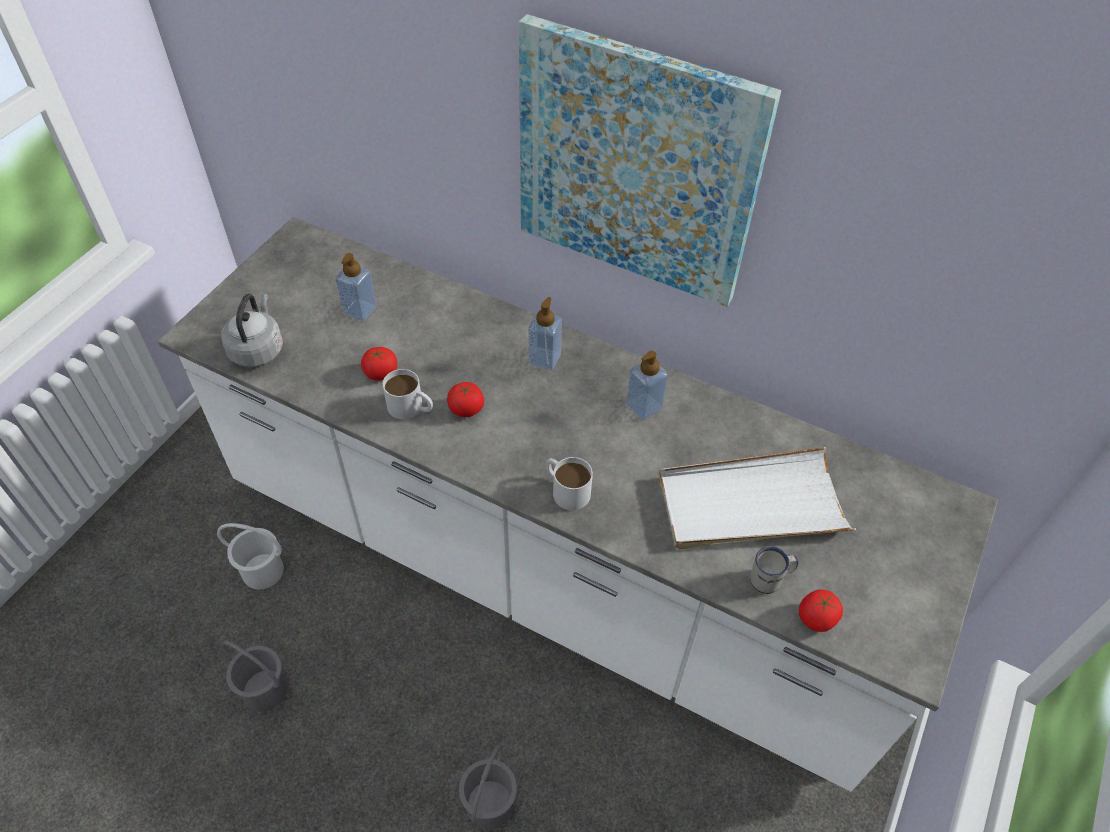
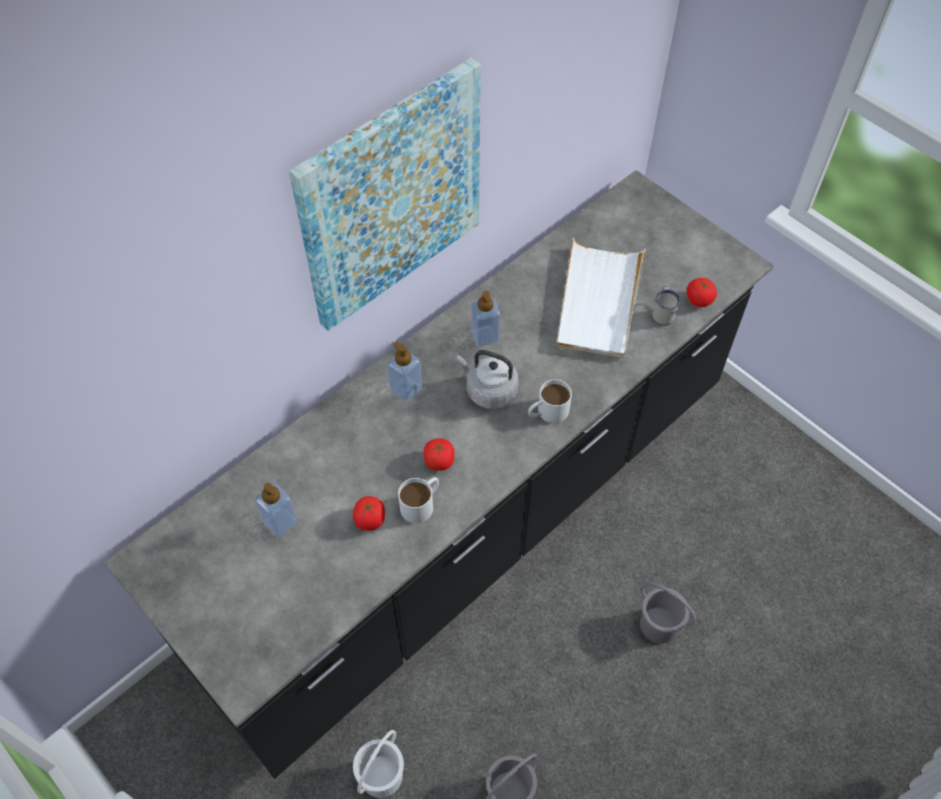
camera: 70 degrees left, 5 degrees up
white counter [158,217,998,792] -> black counter [104,170,774,779]
grey kettle [221,294,283,367] -> grey kettle moved to [457,350,519,409]

